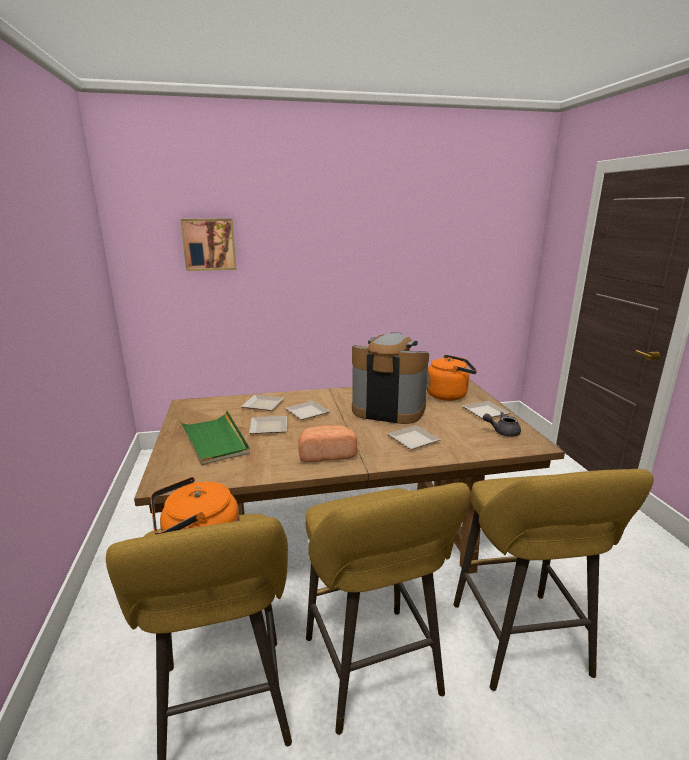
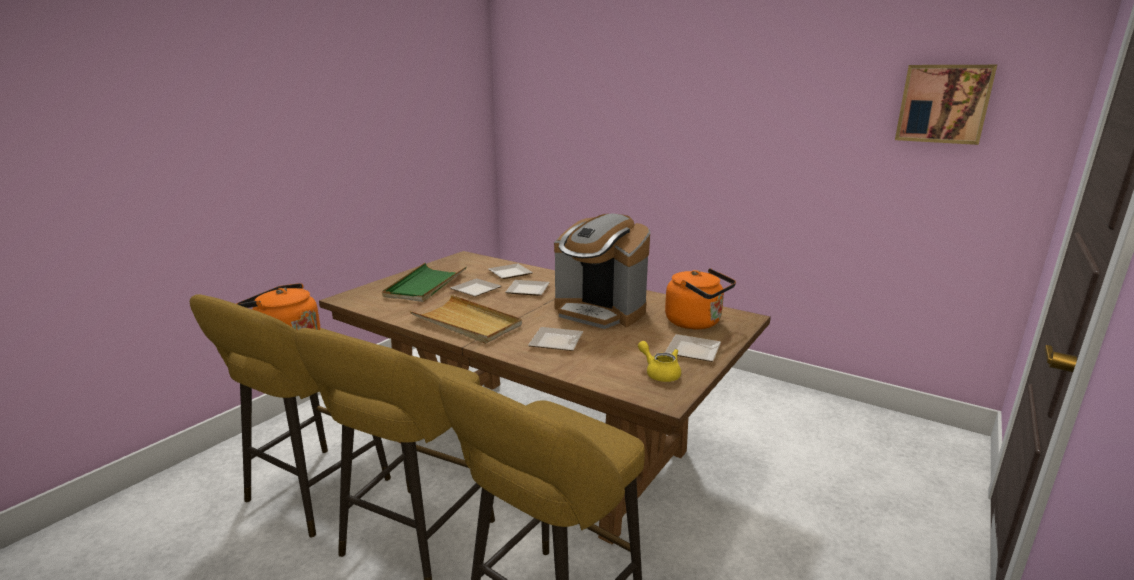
camera: 45 degrees right, 0 degrees up
picture [180,219,237,271] -> picture moved to [895,65,997,145]
bread [298,425,357,462] -> beige tray [410,295,522,344]
coffee machine [352,332,429,424] -> coffee machine turned 150 degrees clockwise [554,214,650,329]
grey teapot [483,412,521,437] -> yellow teapot [638,341,681,382]

